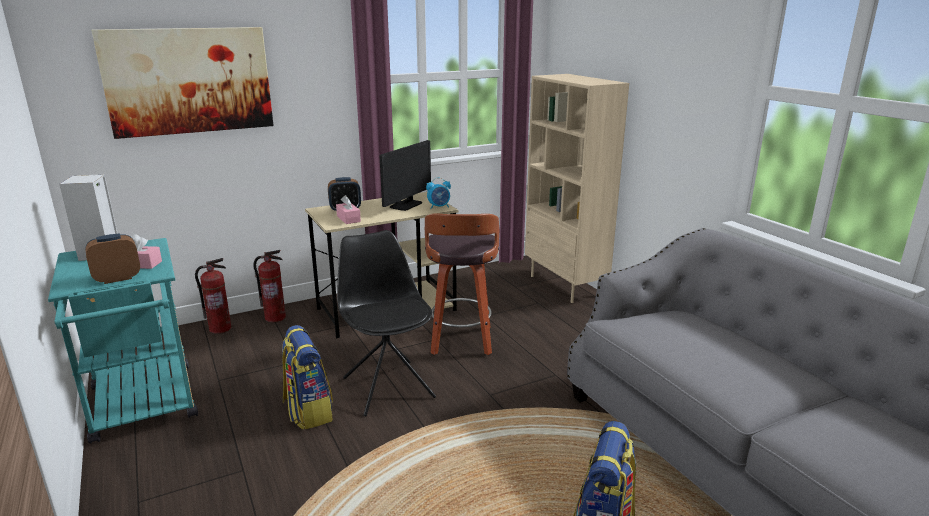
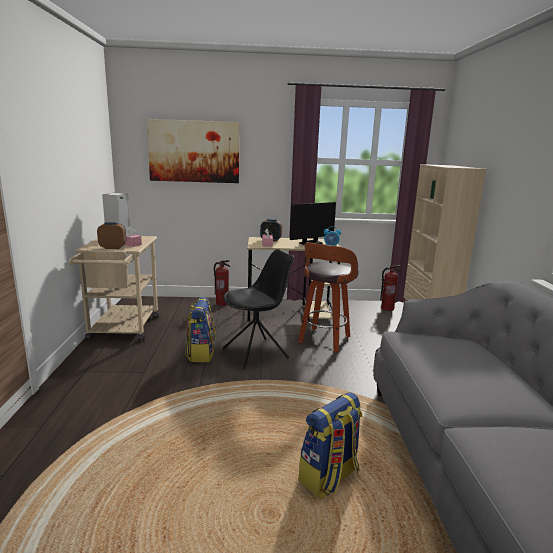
camera: 25 degrees right, 5 degrees down
turquoise cart [48,238,198,444] -> beige cart [69,236,159,341]
fire extinguisher [195,258,231,334] -> fire extinguisher moved to [380,265,401,311]
black chair [337,230,436,416] -> black chair turned 60 degrees clockwise [223,249,294,369]

